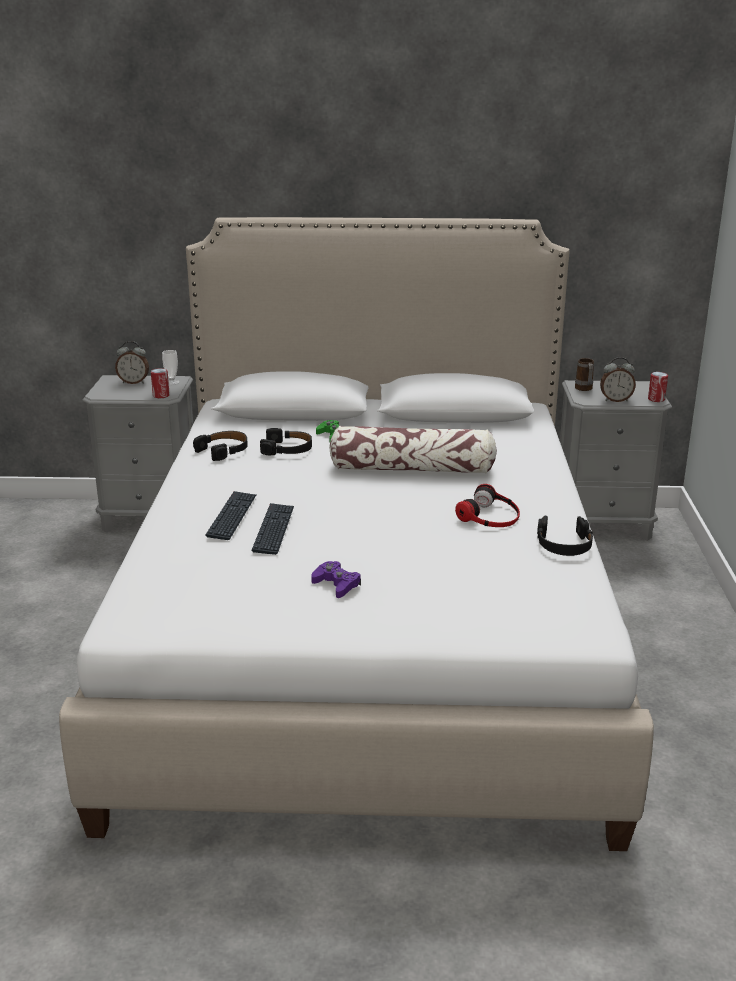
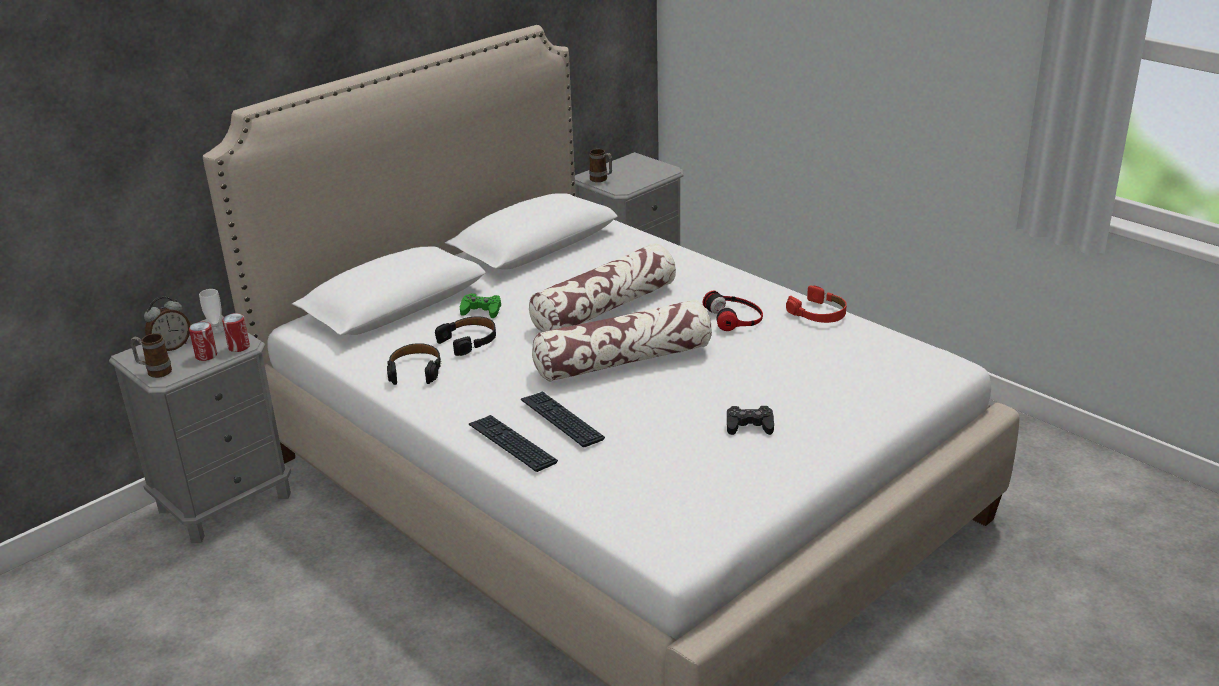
camera: 45 degrees left, 5 degrees up
keyboard [252,503,294,555] -> keyboard moved to [469,415,558,472]
purple game controller [311,561,361,598] -> black game controller [727,406,774,435]
black headphones [537,516,593,556] -> red headphones [786,285,847,323]
alarm clock [600,357,636,402] -> none
can [648,372,668,402] -> can moved to [189,322,217,361]
none -> mug [130,333,172,378]
none -> pillow [532,299,712,382]

